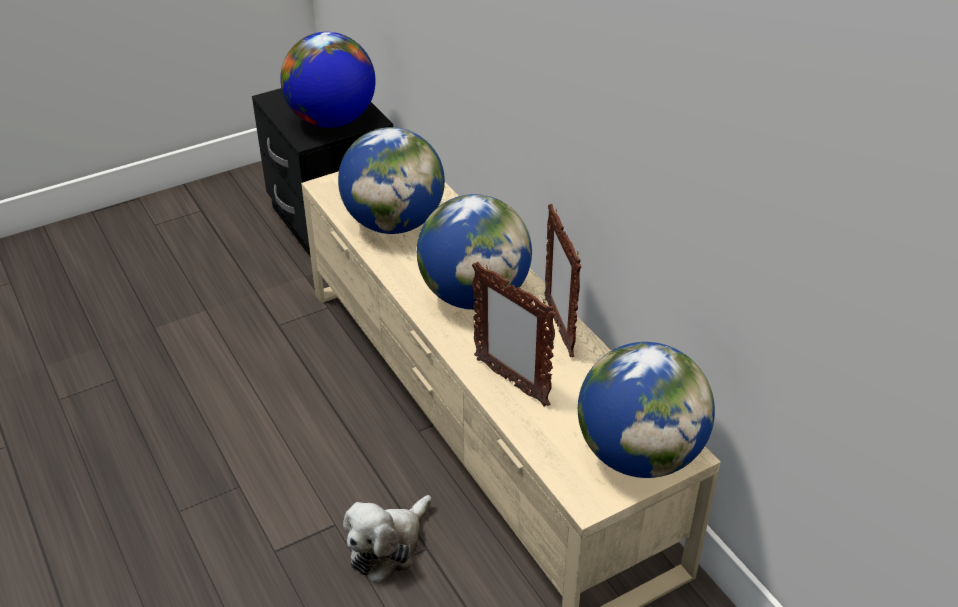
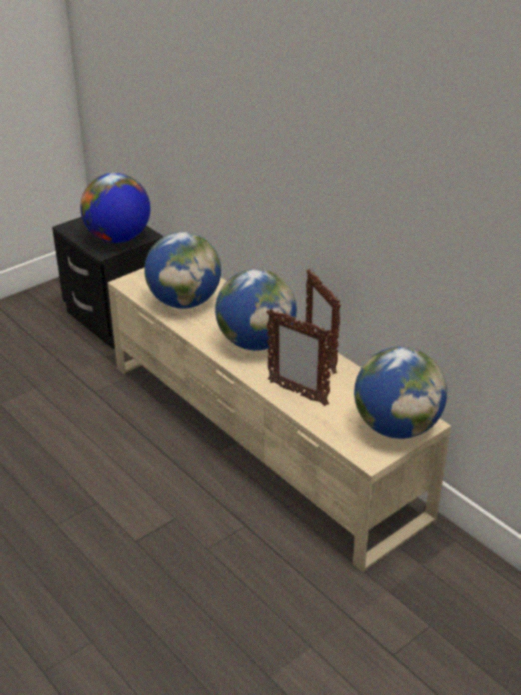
camera: 10 degrees left, 5 degrees down
plush toy [343,495,432,584] -> none

